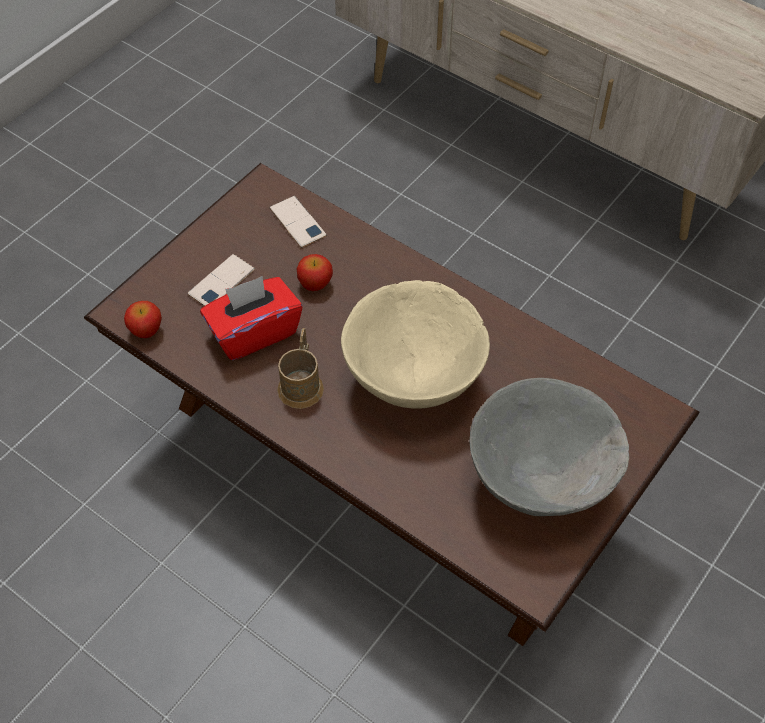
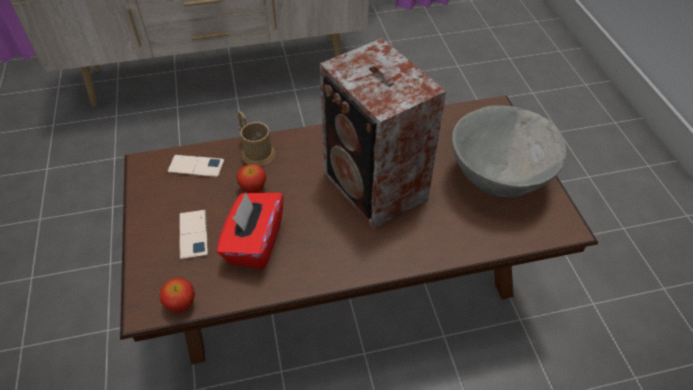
camera: 50 degrees left, 5 degrees down
brown mug [277,328,324,409] -> brown mug moved to [237,111,275,166]
beige bowl [341,280,490,409] -> speaker [319,38,446,229]

